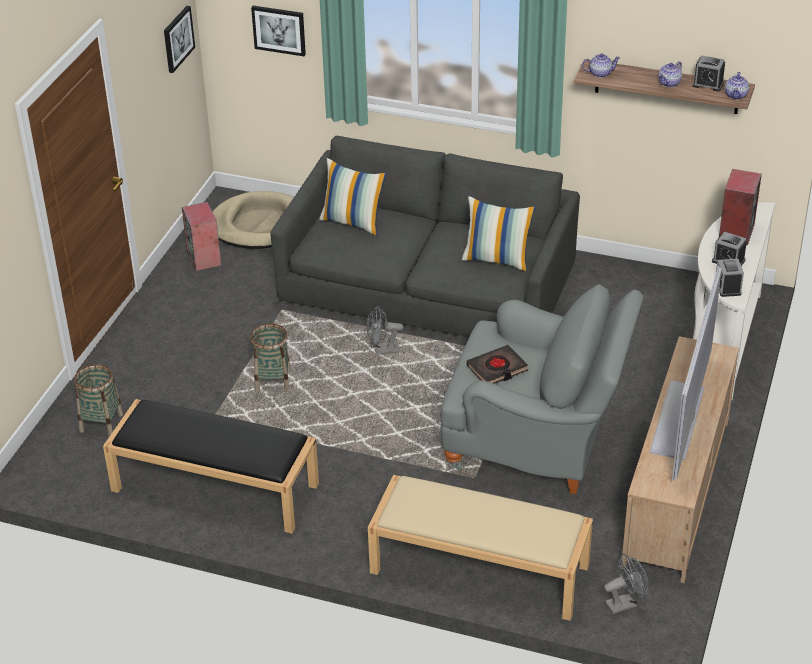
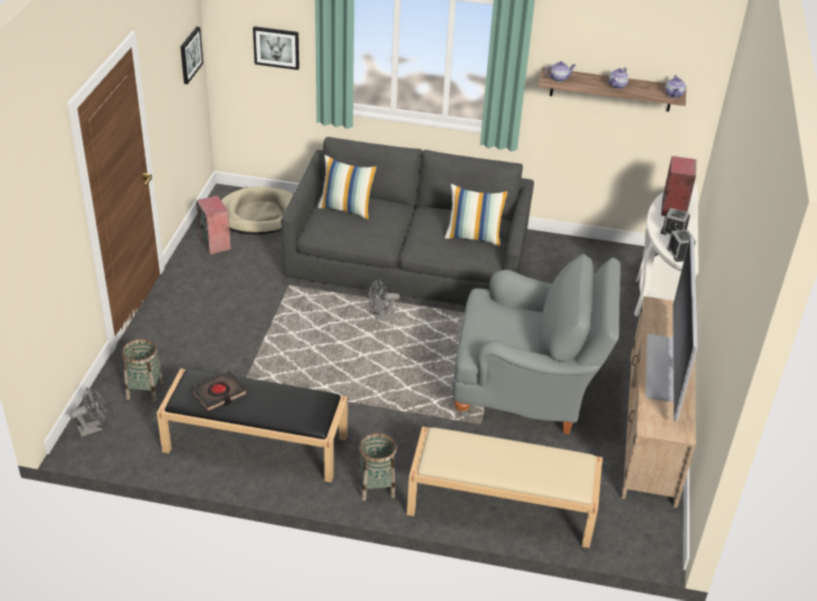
camera: 10 degrees left, 0 degrees up
basket [250,323,291,392] -> basket moved to [358,433,397,501]
black book [467,345,528,384] -> black book moved to [191,371,247,412]
grey fan [604,554,649,614] -> grey fan moved to [70,387,107,437]
alarm clock [692,56,725,92] -> none

